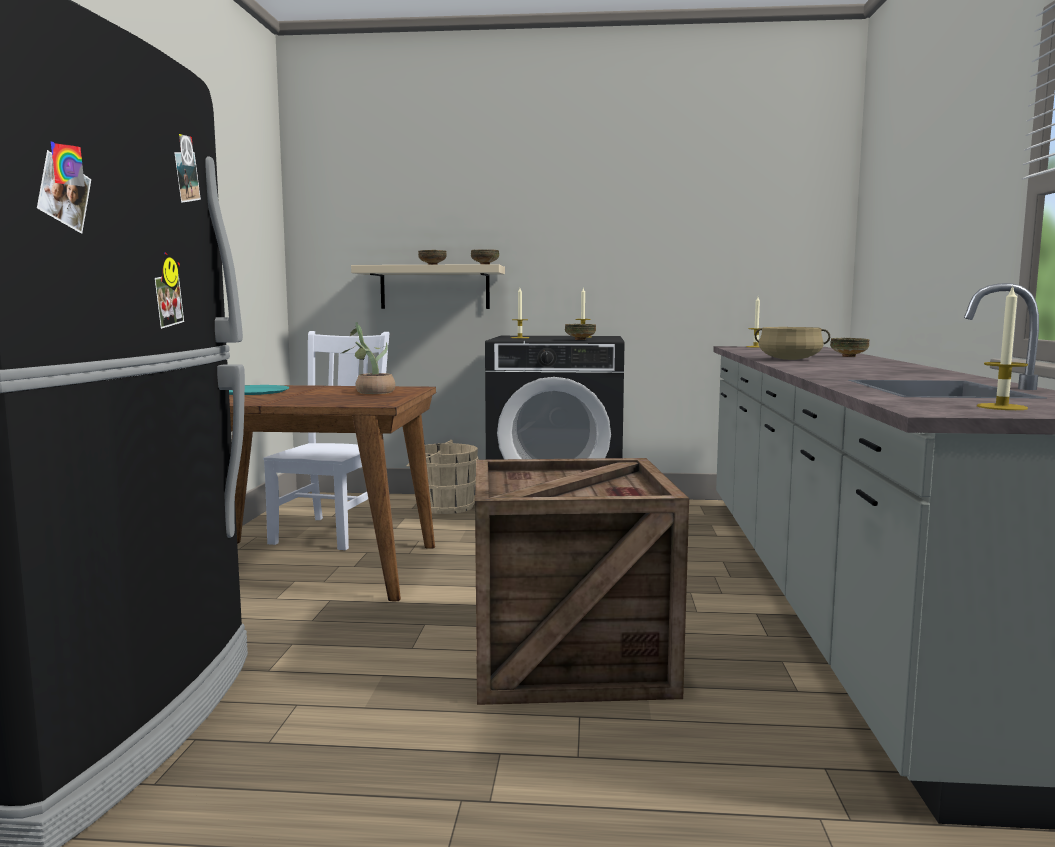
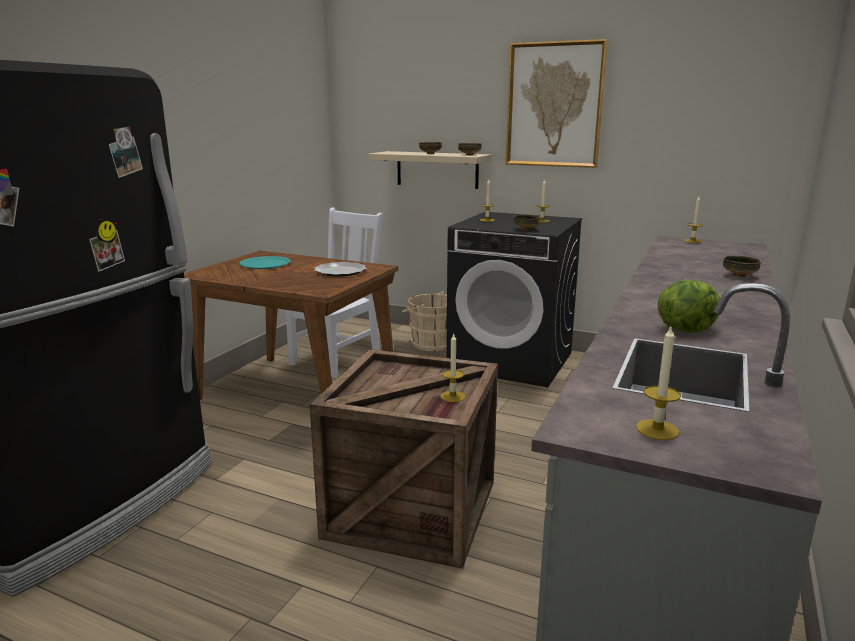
camera: 20 degrees right, 10 degrees up
potted plant [342,322,395,394] -> plate [315,262,367,277]
beige cooking pot [755,327,830,360] -> none
none -> candle [440,334,465,402]
none -> picture [506,39,608,168]
none -> lettuce [658,279,721,333]

